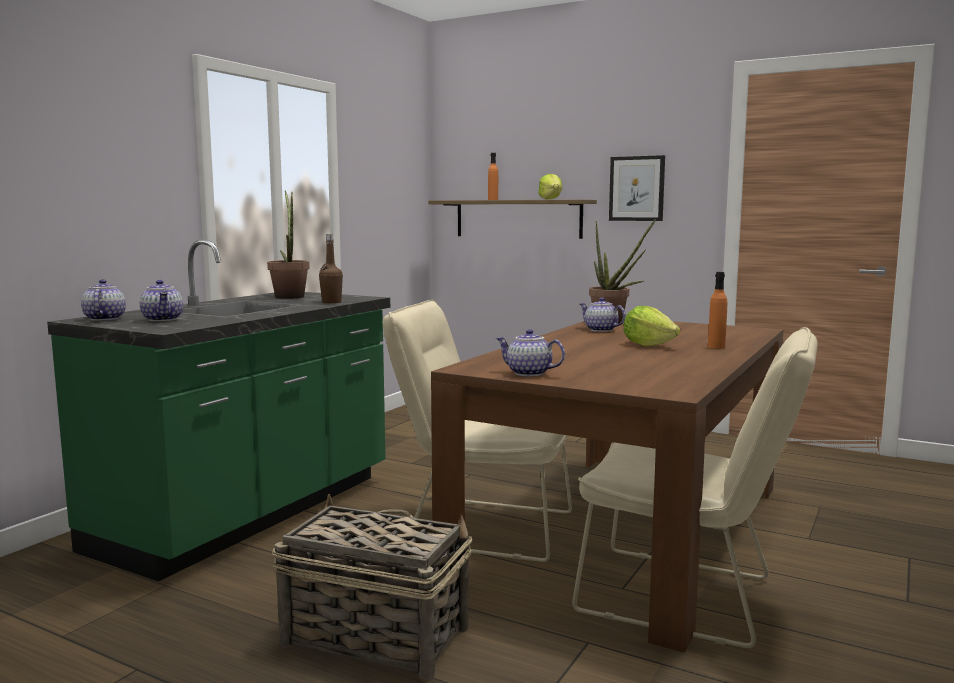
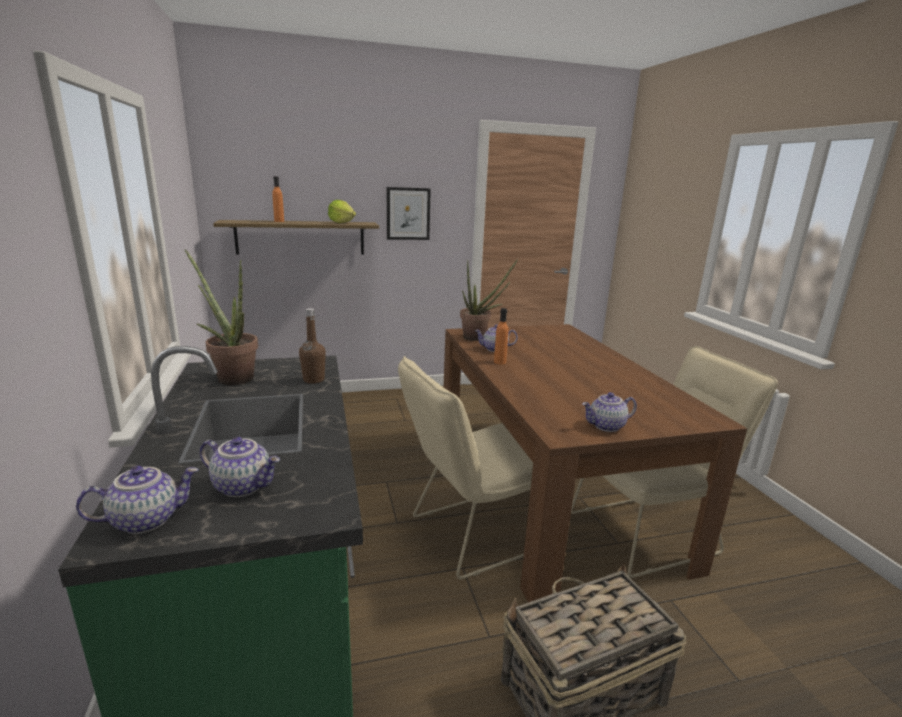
camera: 45 degrees left, 10 degrees up
teapot [81,279,126,321] -> teapot turned 120 degrees clockwise [76,466,199,534]
lettuce [623,306,680,347] -> none
orange bottle [708,272,727,349] -> orange bottle moved to [494,308,509,364]

